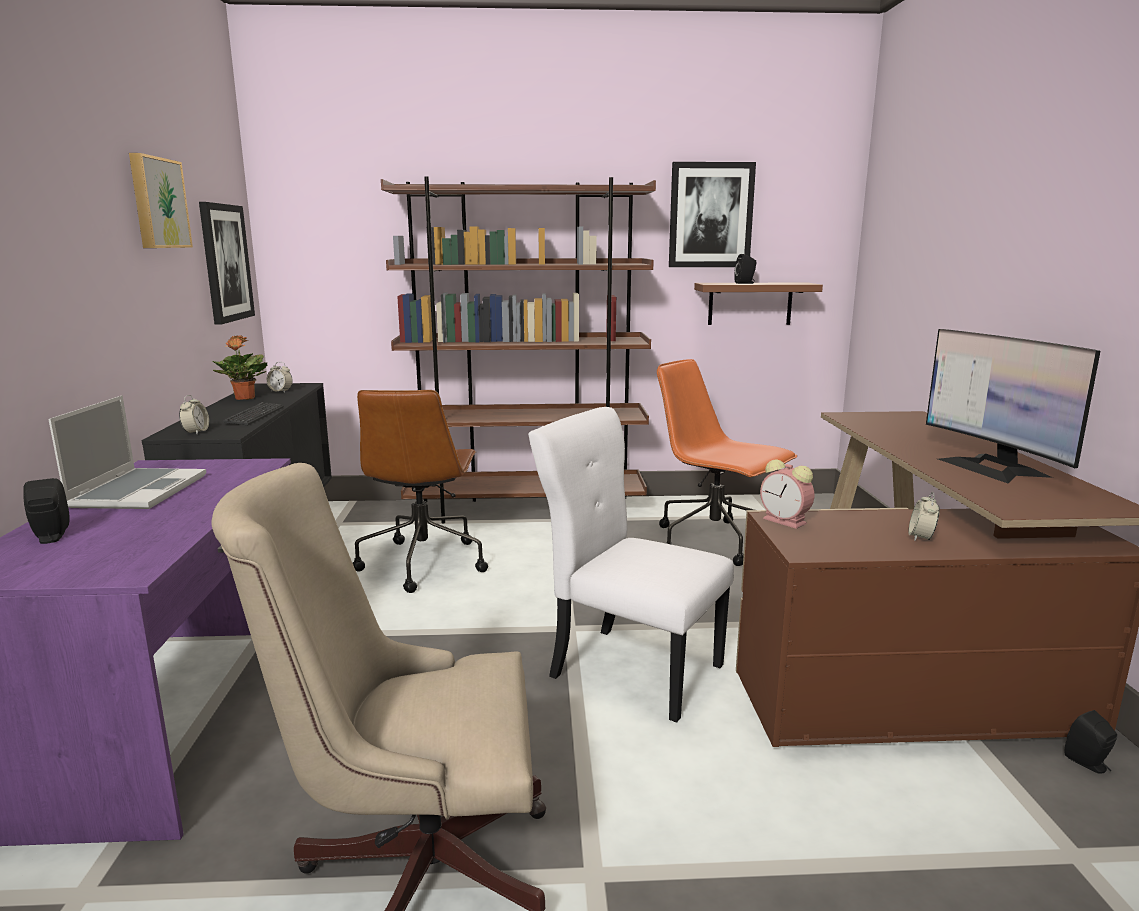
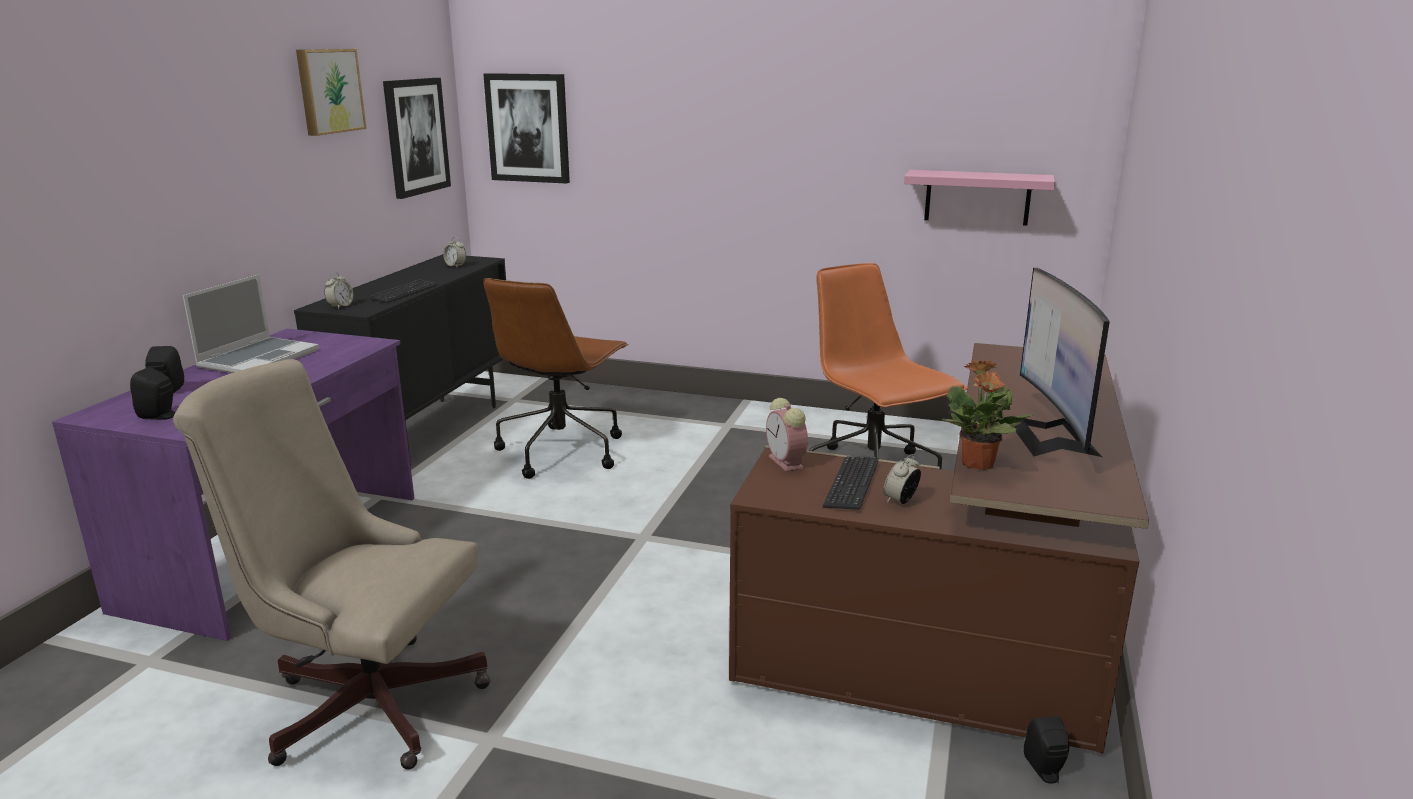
camera: 20 degrees right, 5 degrees up
potted plant [213,335,268,400] -> potted plant moved to [942,359,1034,470]
brown bookcase [381,176,656,523] -> none
white chair [528,407,734,723] -> none
picture [669,162,756,267] -> picture moved to [483,73,570,184]
brown shelf [694,283,823,325] -> pink shelf [904,170,1055,226]
black speaker [734,254,757,284] -> black speaker moved to [130,367,176,420]
none -> keyboard [823,456,879,510]

